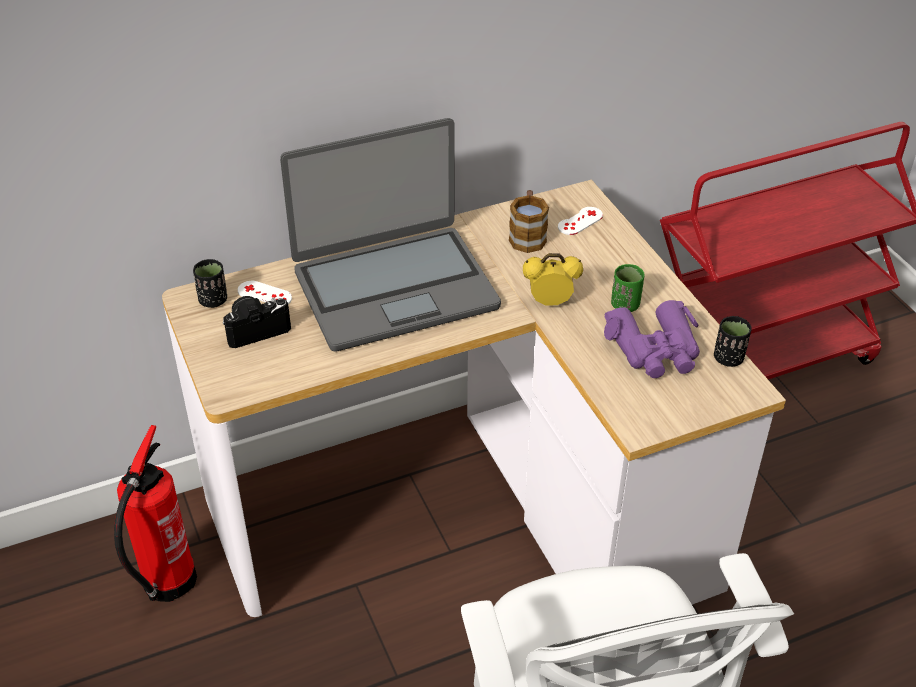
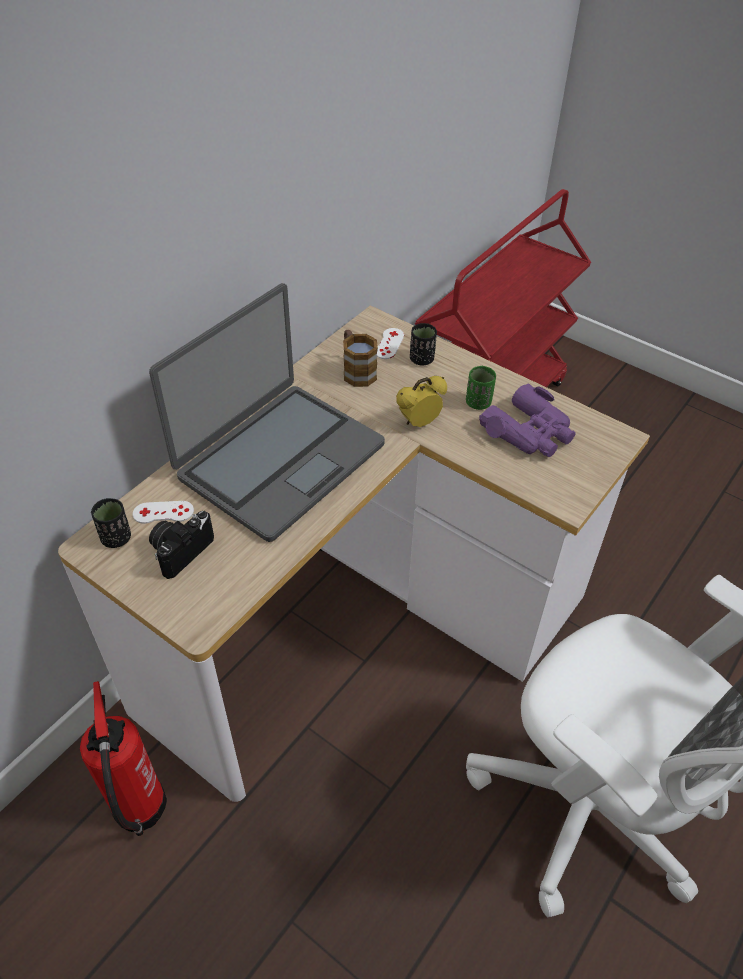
camera: 30 degrees left, 5 degrees up
black cup [714,316,752,367] -> black cup moved to [410,323,437,366]

